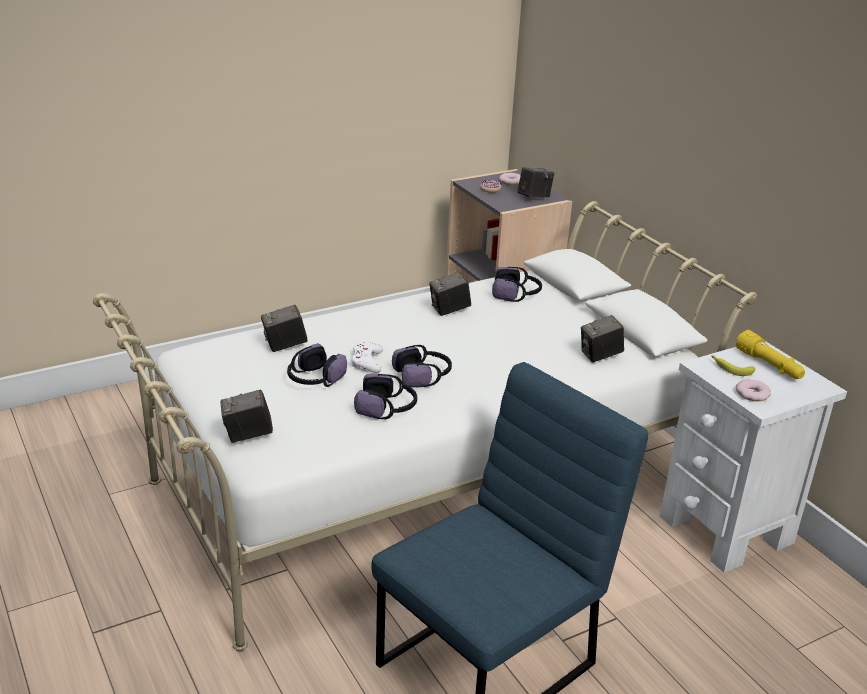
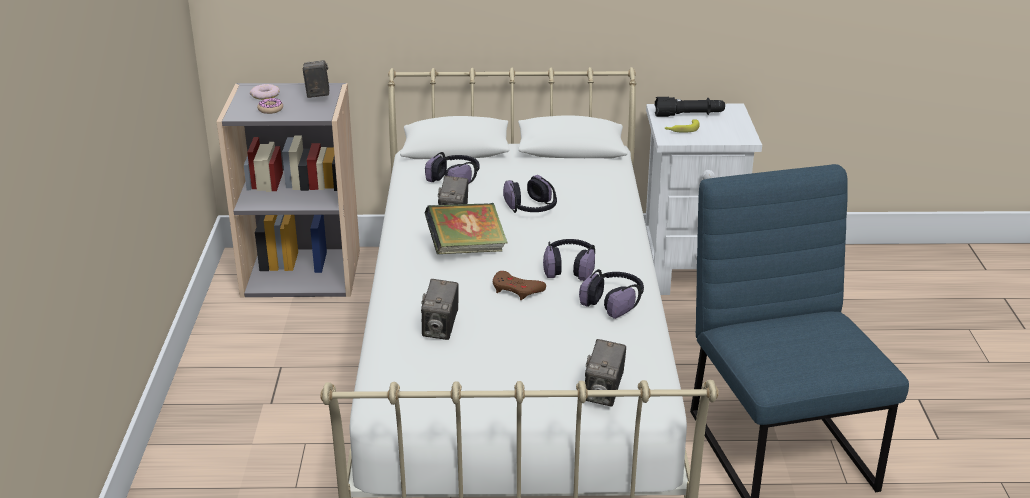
camera: 60 degrees left, 0 degrees up
headphones [287,343,347,387] -> headphones moved to [503,175,557,213]
white game controller [352,342,383,373] -> brown game controller [493,271,546,300]
camera [581,315,624,363] -> none
yellow flashlight [736,330,805,379] -> black flashlight [655,97,725,117]
donut [736,380,771,401] -> none
none -> book [424,203,508,254]

